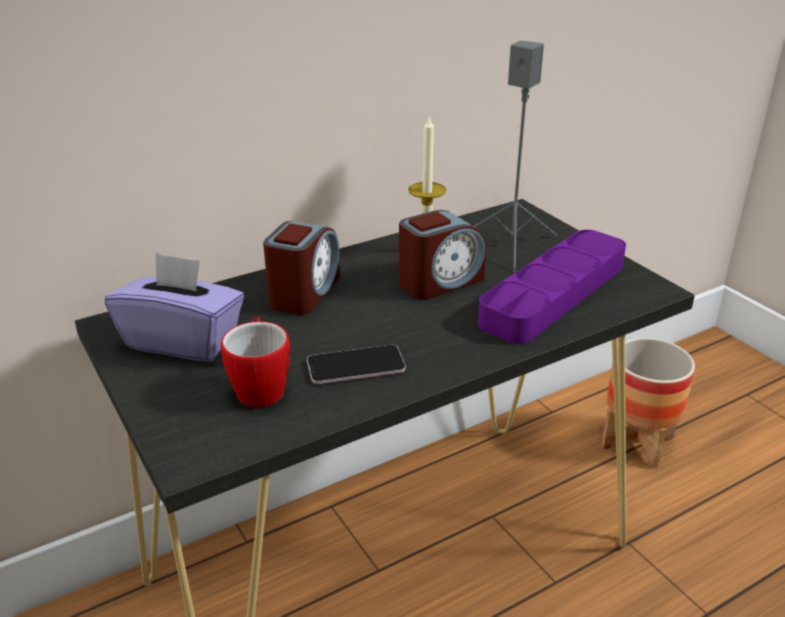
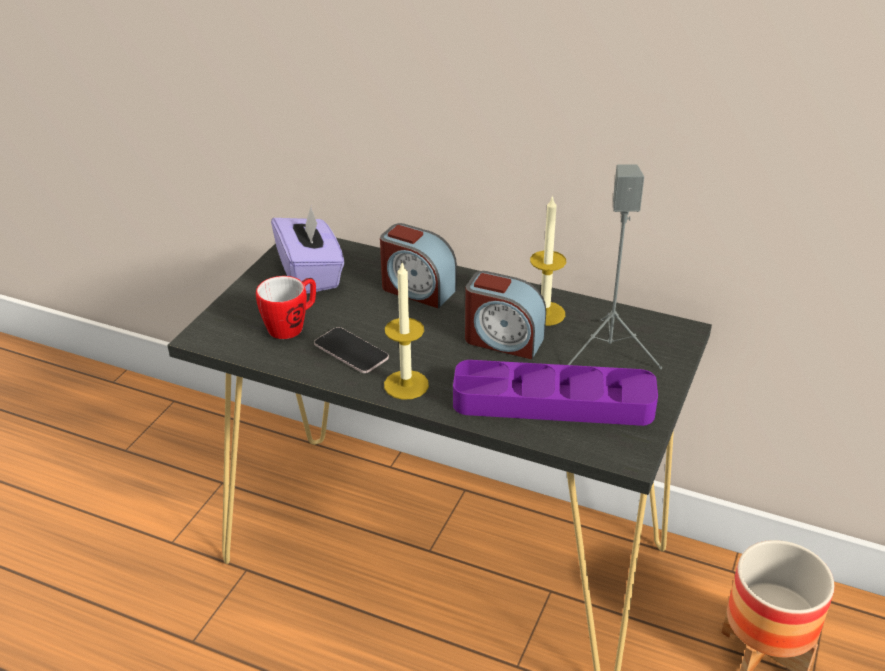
camera: 55 degrees right, 5 degrees up
alarm clock [263,221,340,315] -> alarm clock turned 45 degrees clockwise [380,223,457,308]
none -> candle [384,263,429,400]

